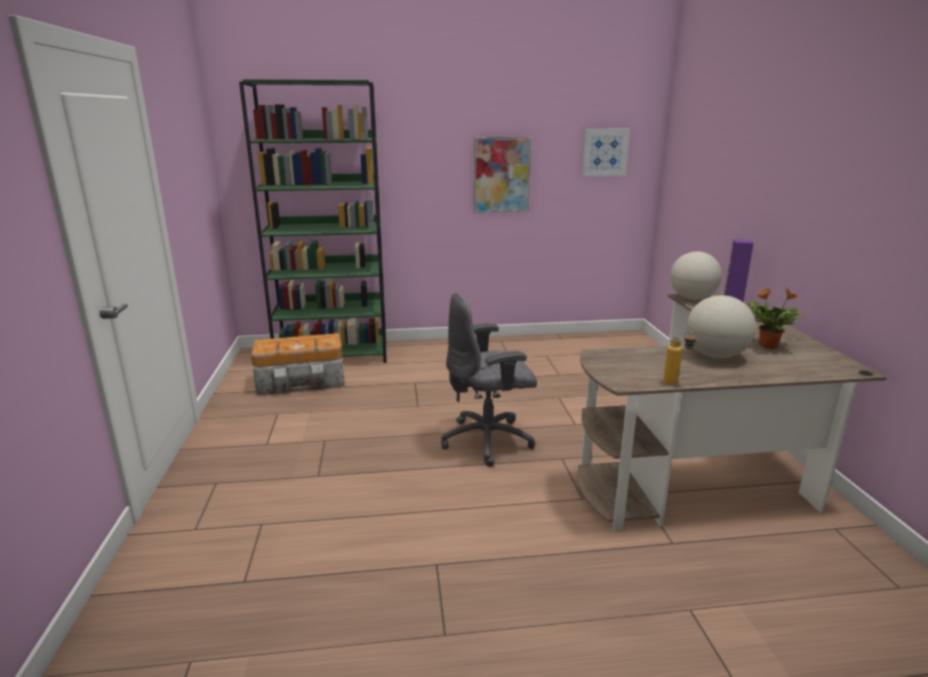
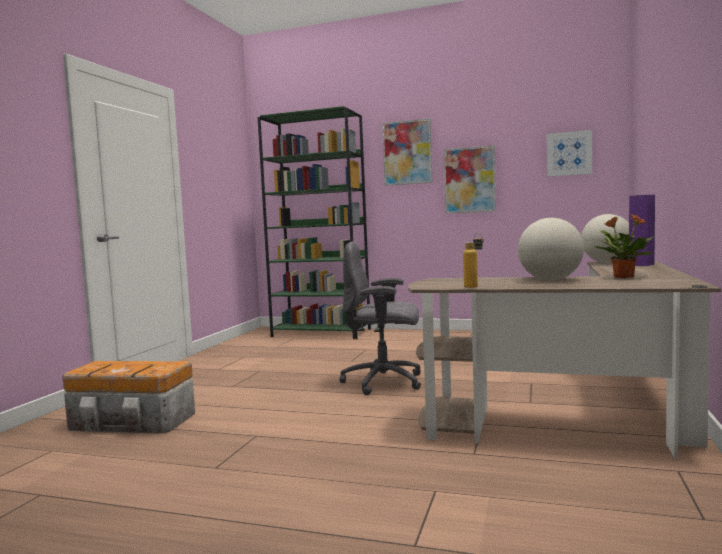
camera: 25 degrees right, 15 degrees down
storage box [251,333,345,396] -> storage box moved to [62,361,195,434]
none -> picture [382,118,433,186]

